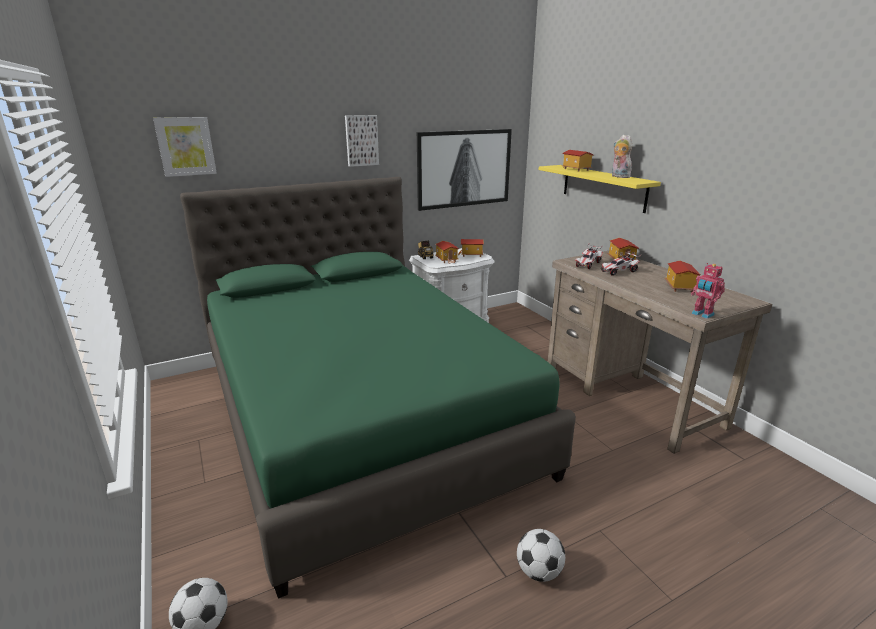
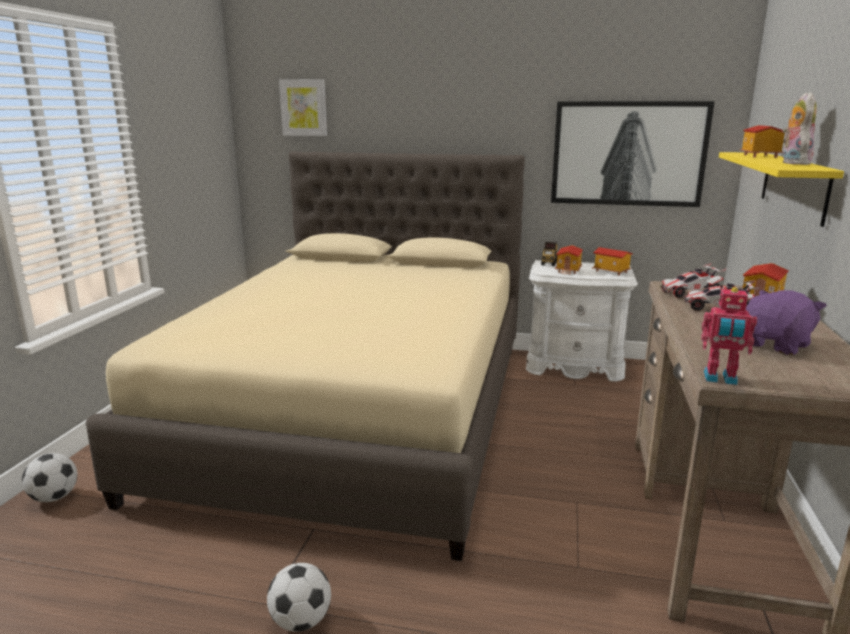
camera: 40 degrees right, 5 degrees down
green bed [180,177,576,599] -> beige bed [86,151,525,561]
picture [345,115,379,167] -> none
toy house [665,261,701,293] -> purple plush toy [746,290,827,355]
toy robot [691,263,725,319] -> toy robot turned 75 degrees counterclockwise [701,287,757,385]

